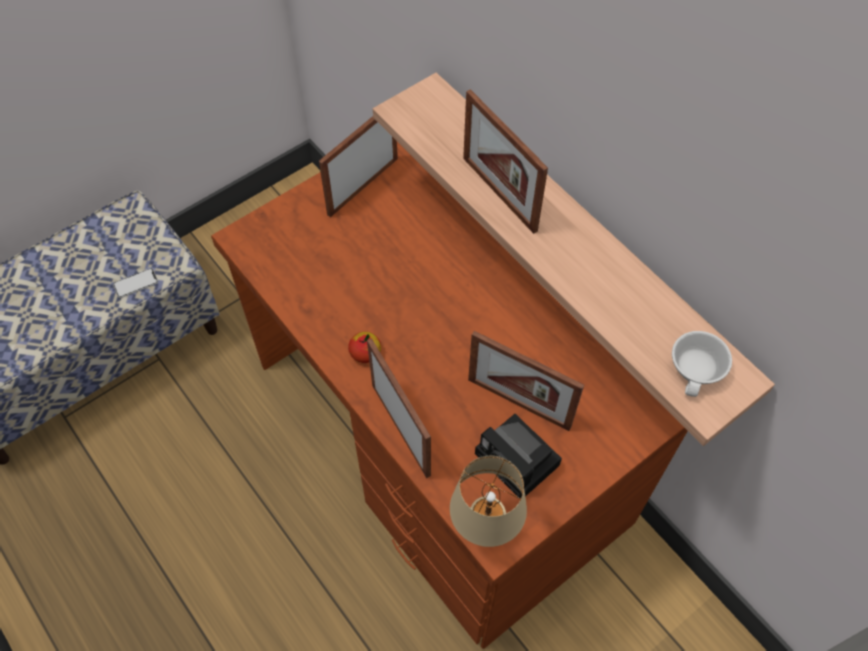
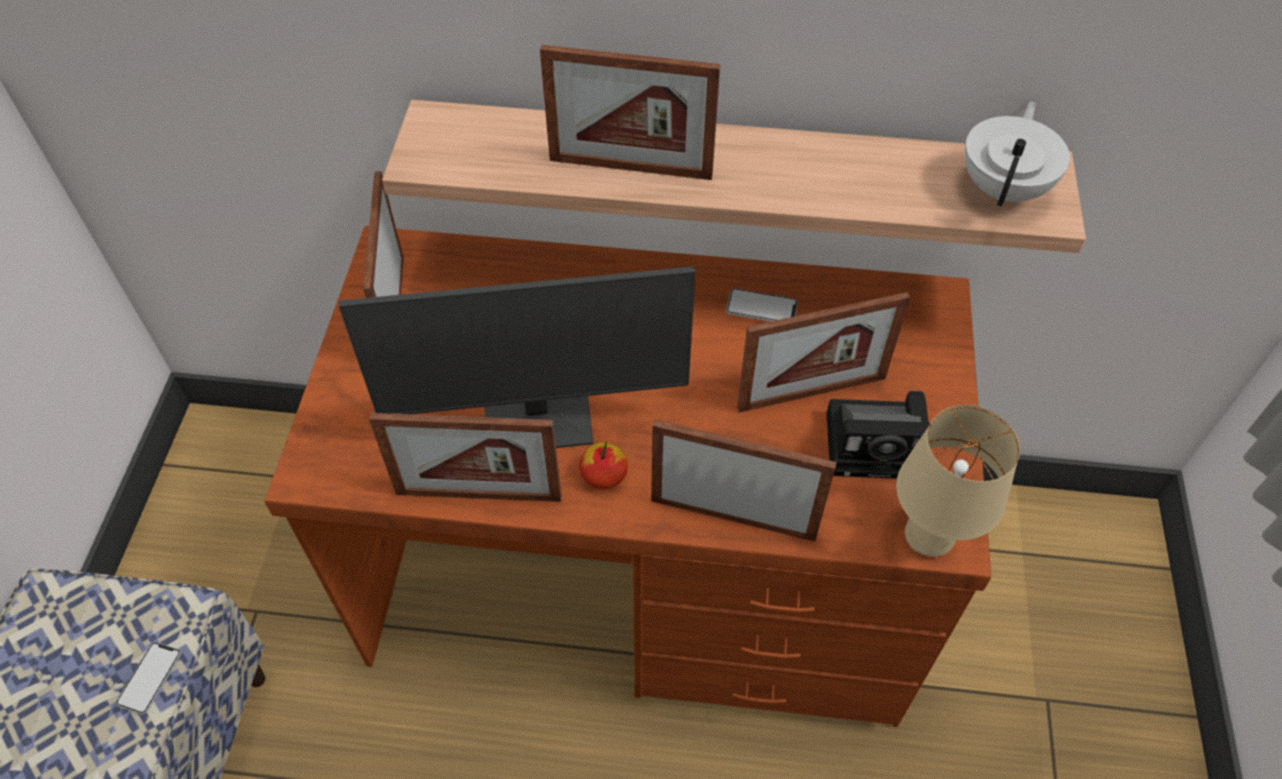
camera: 45 degrees left, 5 degrees down
white cup [672,331,732,397] -> white teapot [965,101,1070,206]
none -> monitor [339,266,696,448]
none -> picture frame [369,413,562,502]
none -> phone [726,289,798,322]

